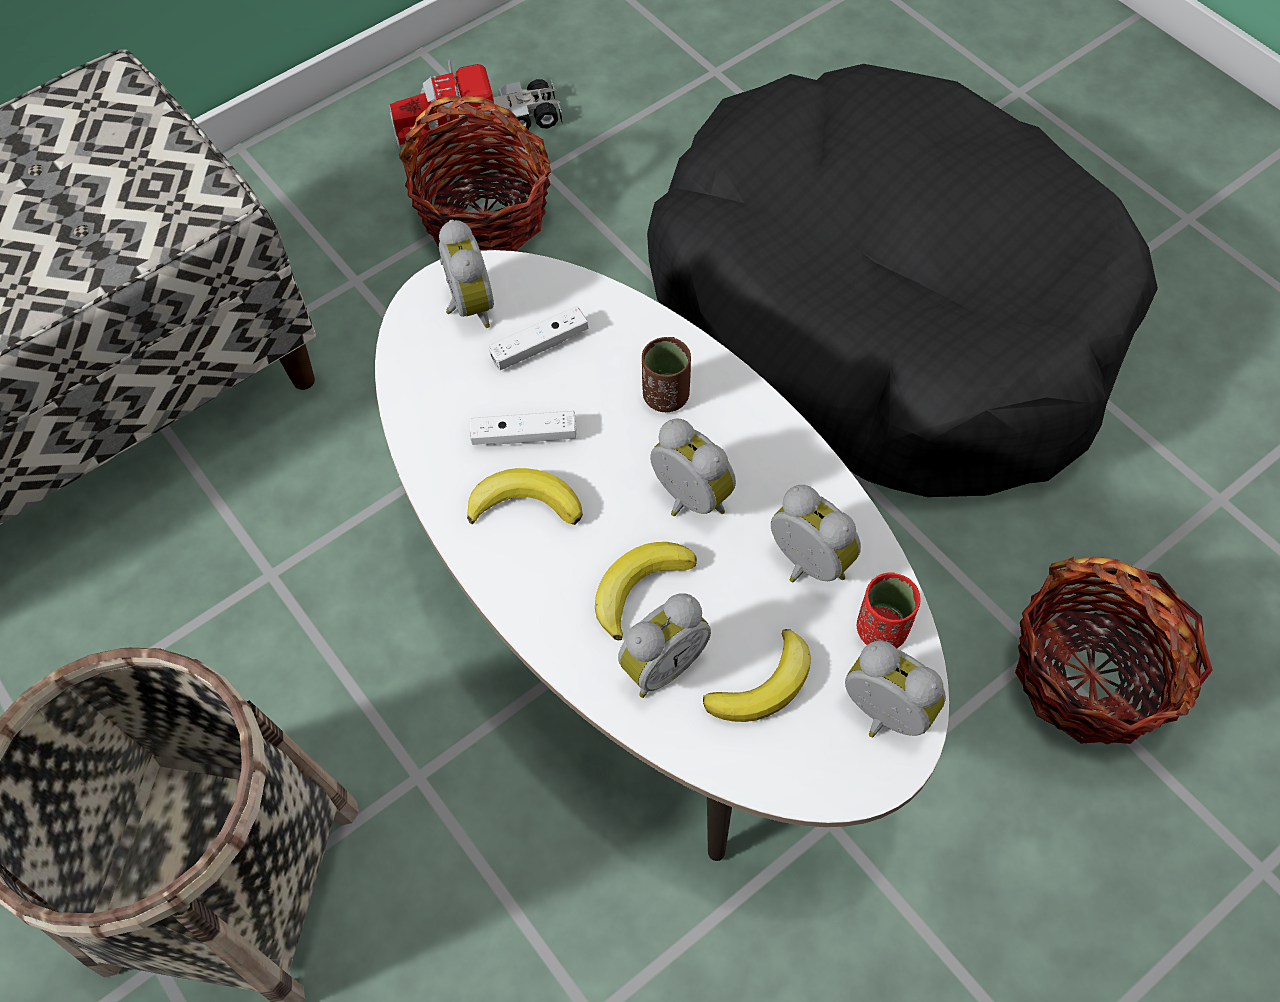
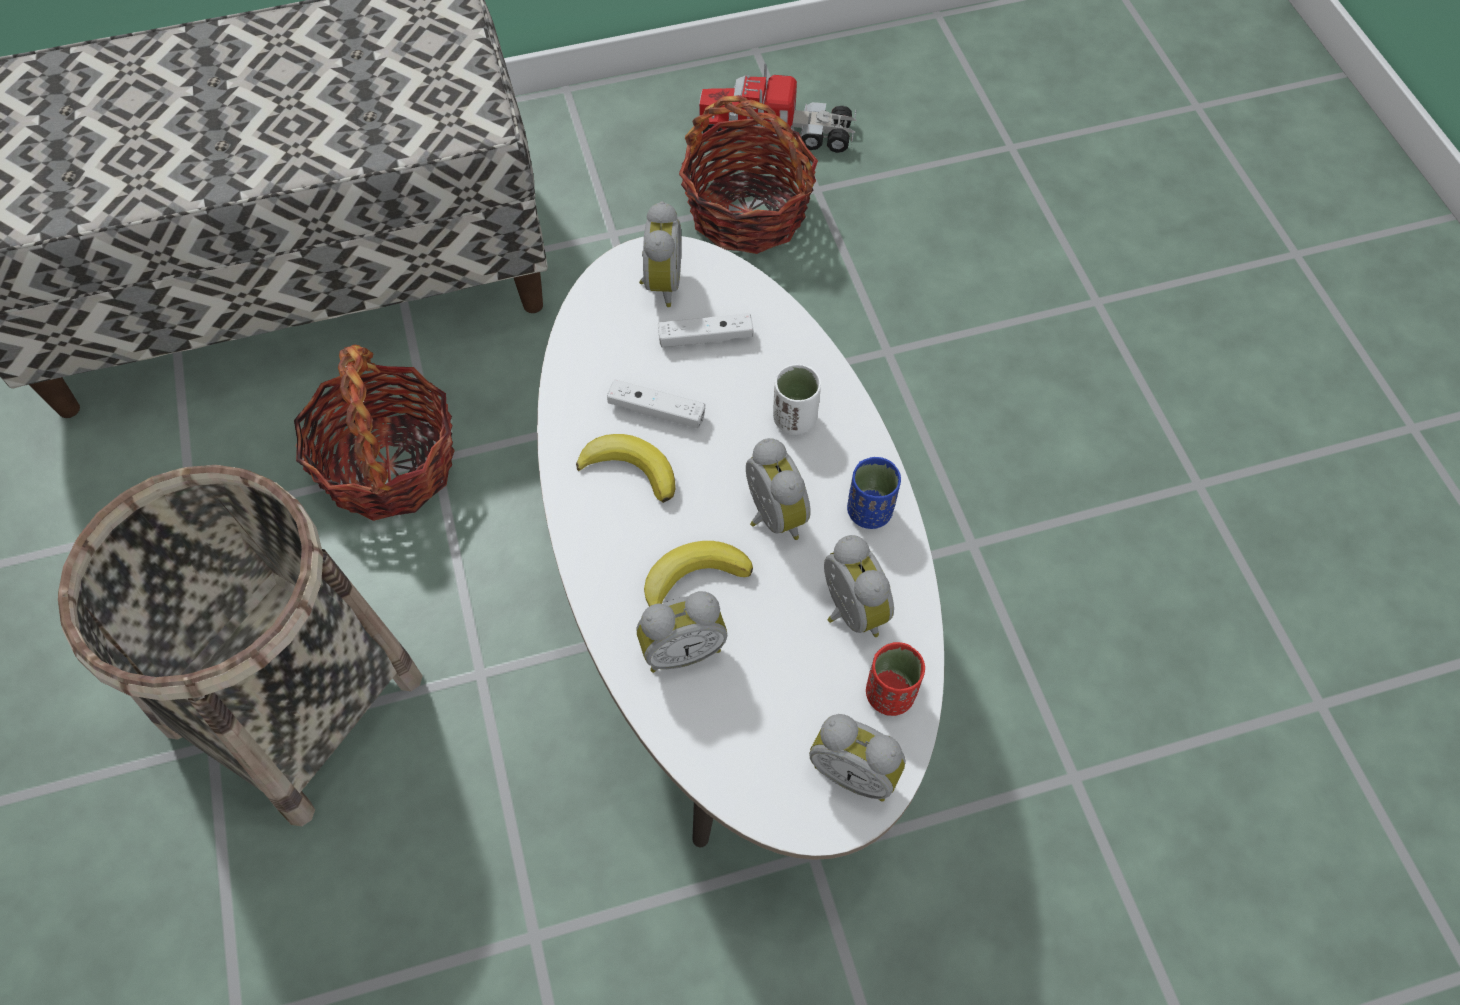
camera: 20 degrees right, 0 degrees up
brown cup [642,337,691,412] -> white cup [773,364,821,435]
black dog bed [647,64,1158,497] -> none
banana [703,629,811,722] -> none
alarm clock [845,641,946,737] -> alarm clock turned 150 degrees clockwise [809,714,906,802]
basket [1015,557,1213,744] -> basket moved to [294,345,455,521]
none -> blue cup [847,456,901,529]

